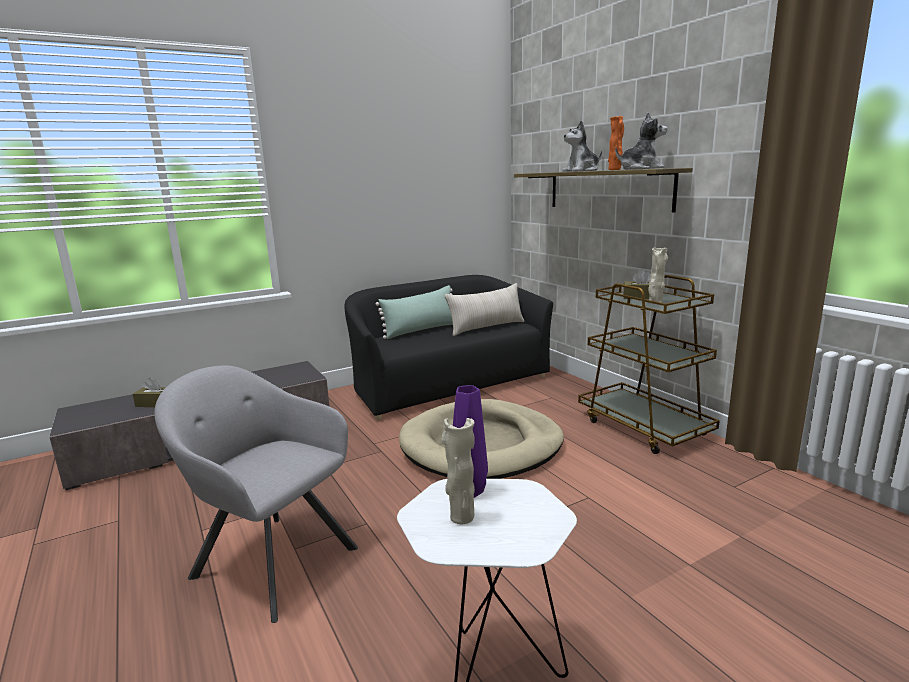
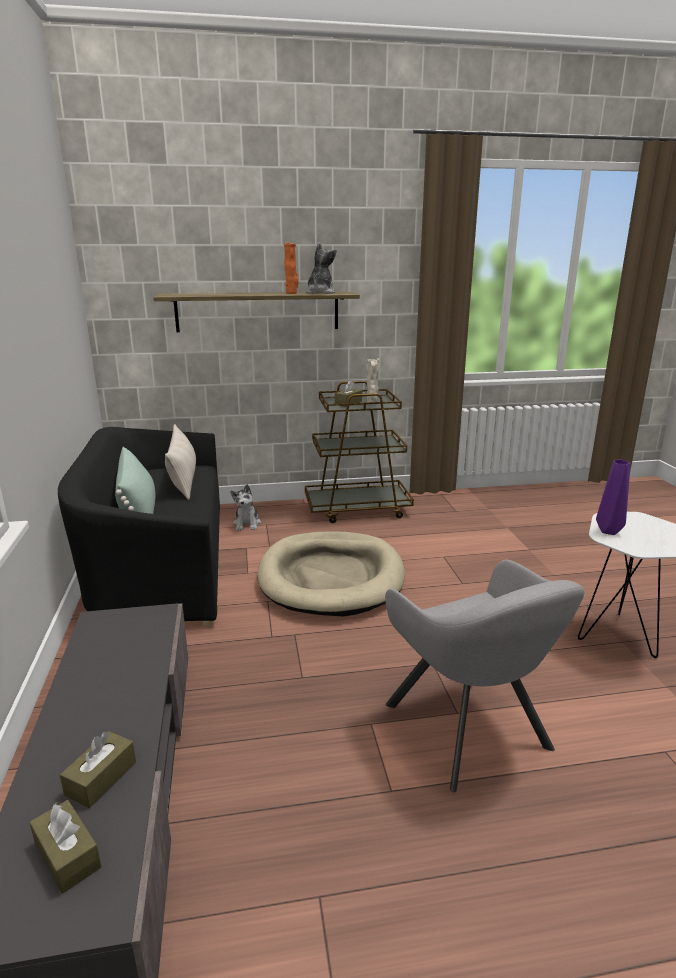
camera: 70 degrees left, 5 degrees up
grey armchair [154,366,358,623] -> grey armchair turned 75 degrees counterclockwise [385,560,584,792]
beige vase [441,418,475,524] -> none
plush toy [563,120,602,172] -> plush toy moved to [230,485,261,531]
none -> brown tissue box [29,800,101,894]

